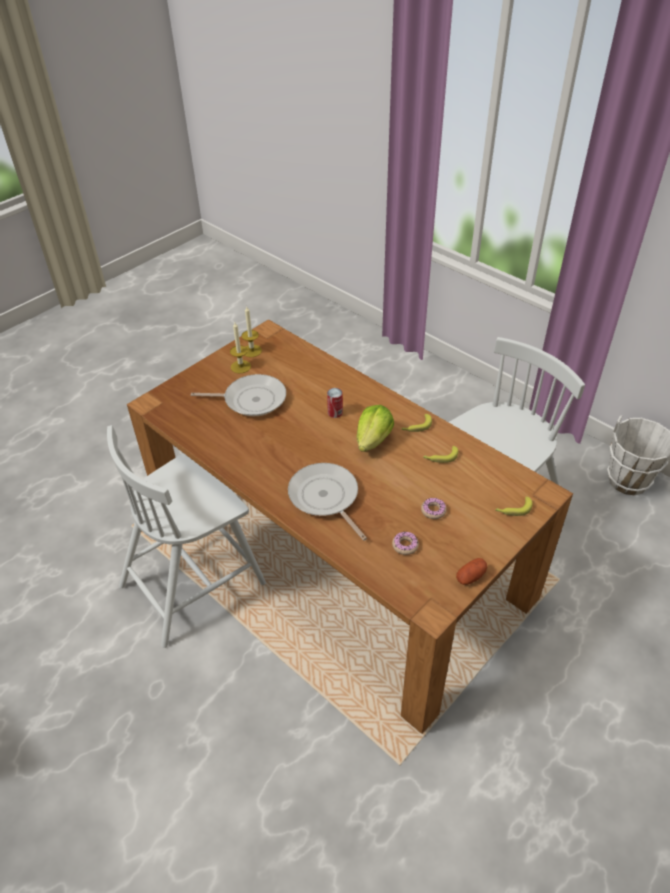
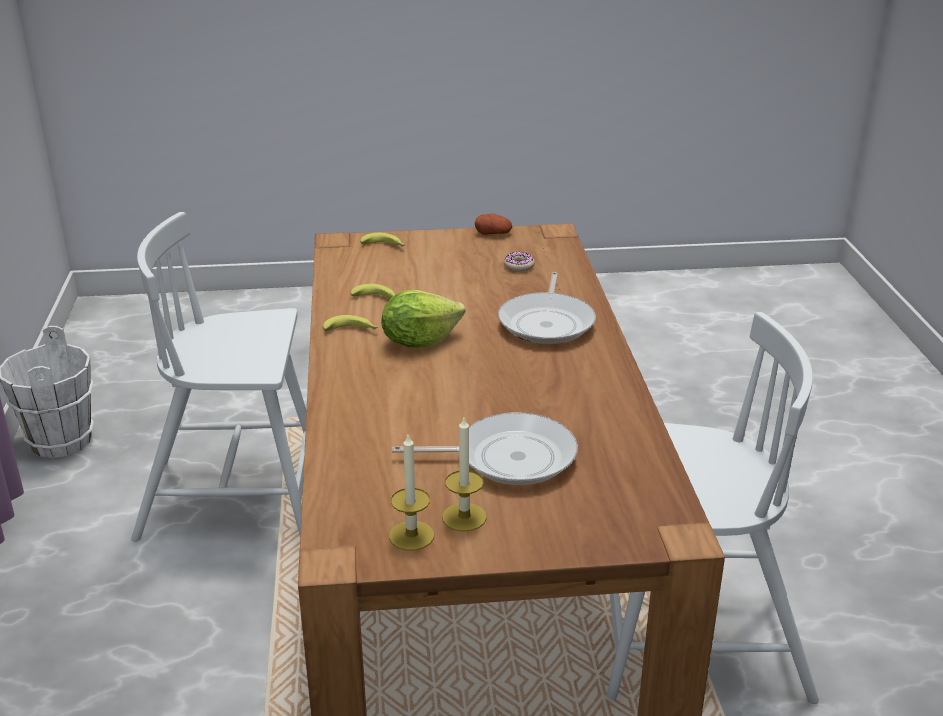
camera: 140 degrees left, 15 degrees down
frying pan [191,374,286,416] -> frying pan turned 135 degrees clockwise [392,412,578,485]
can [327,388,343,418] -> none
donut [421,498,447,519] -> none

